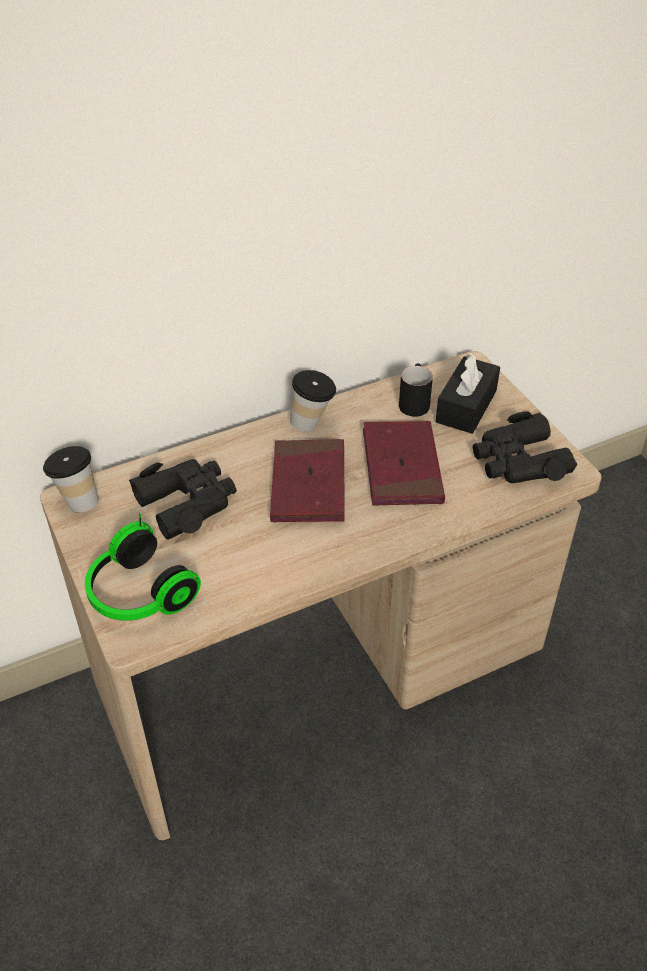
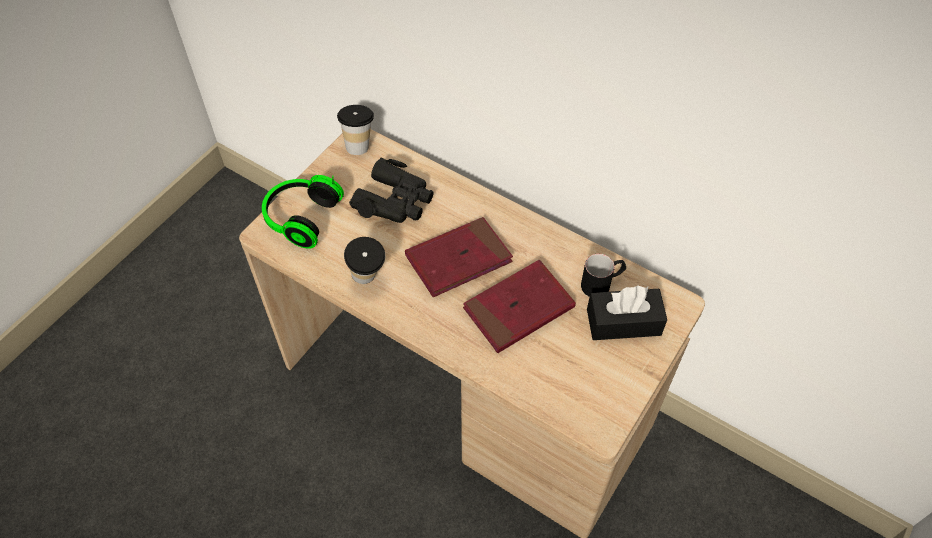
camera: 60 degrees right, 10 degrees up
cup [290,370,336,431] -> cup moved to [344,237,385,284]
black binoculars [473,411,577,483] -> none

